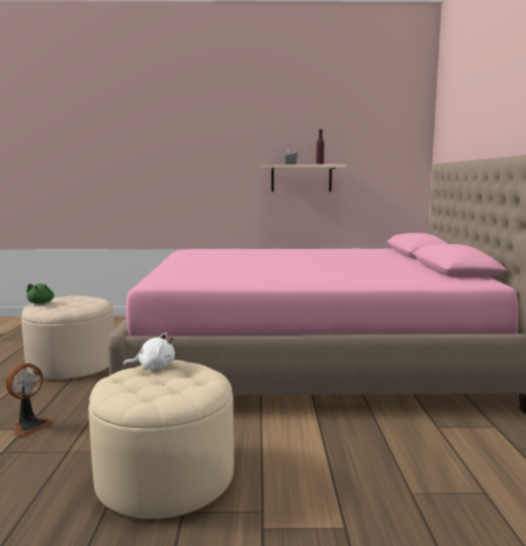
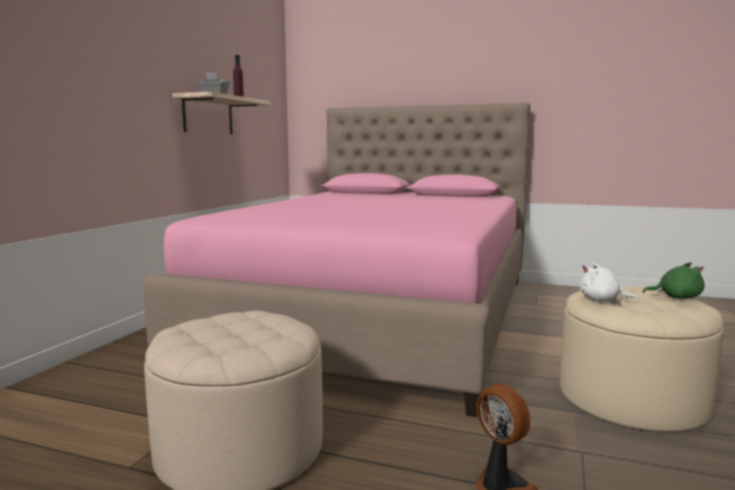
camera: 70 degrees left, 0 degrees up
green plush toy [27,284,54,304] -> green plush toy moved to [643,262,704,299]
white plush toy [123,333,175,369] -> white plush toy turned 75 degrees counterclockwise [579,262,639,303]

